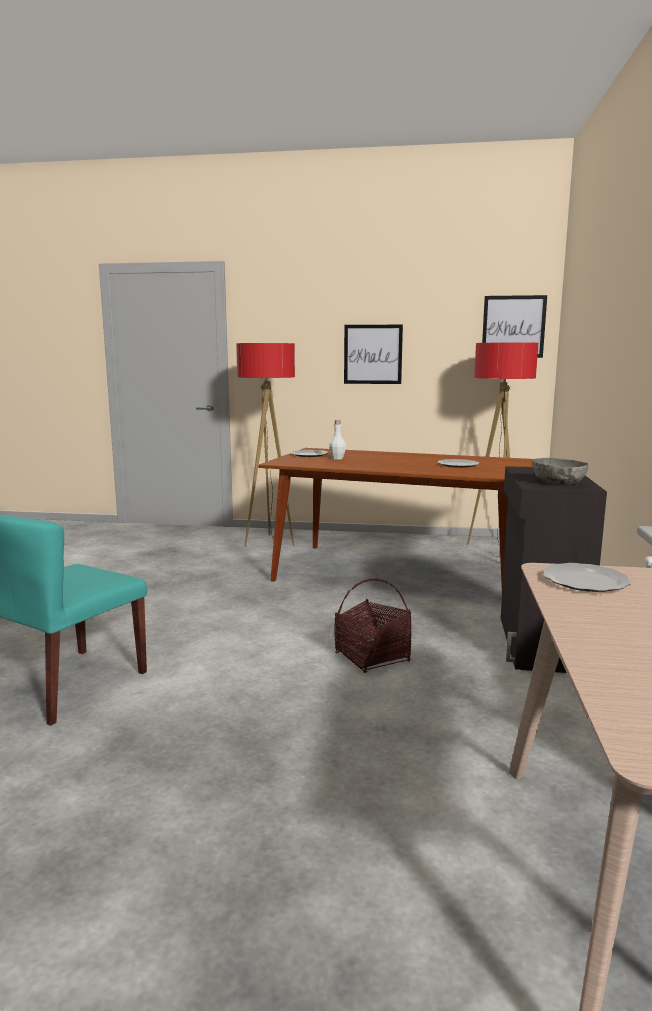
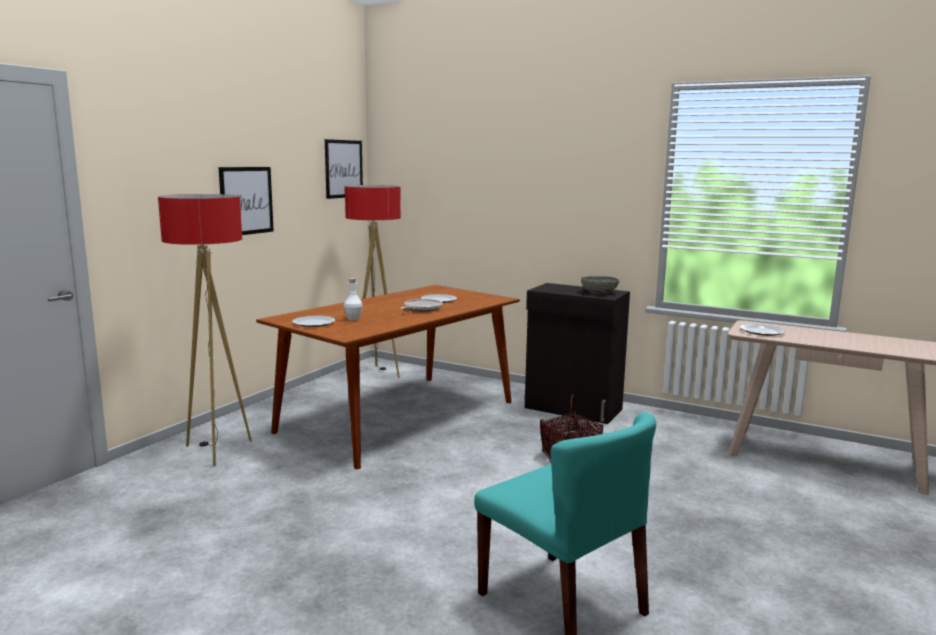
camera: 70 degrees left, 0 degrees up
none -> frying pan [400,299,443,311]

